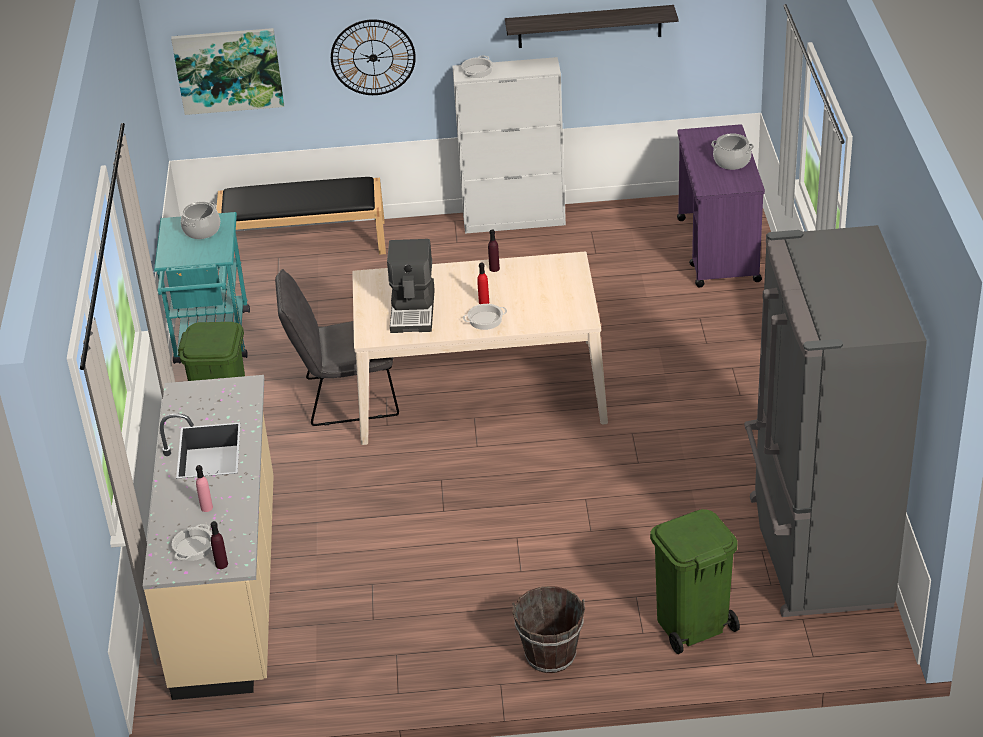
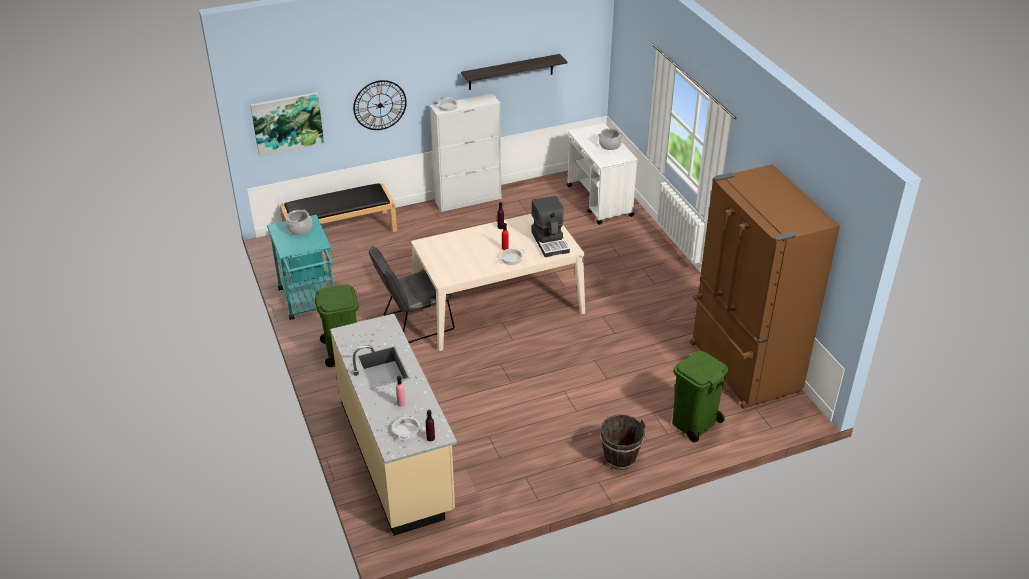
camera: 20 degrees left, 0 degrees up
coffee machine [387,239,435,333] -> coffee machine moved to [531,196,570,257]
purple cart [677,124,765,287] -> white cart [567,123,638,225]
grey fridge [744,225,927,617] -> brown fridge [690,164,840,409]

